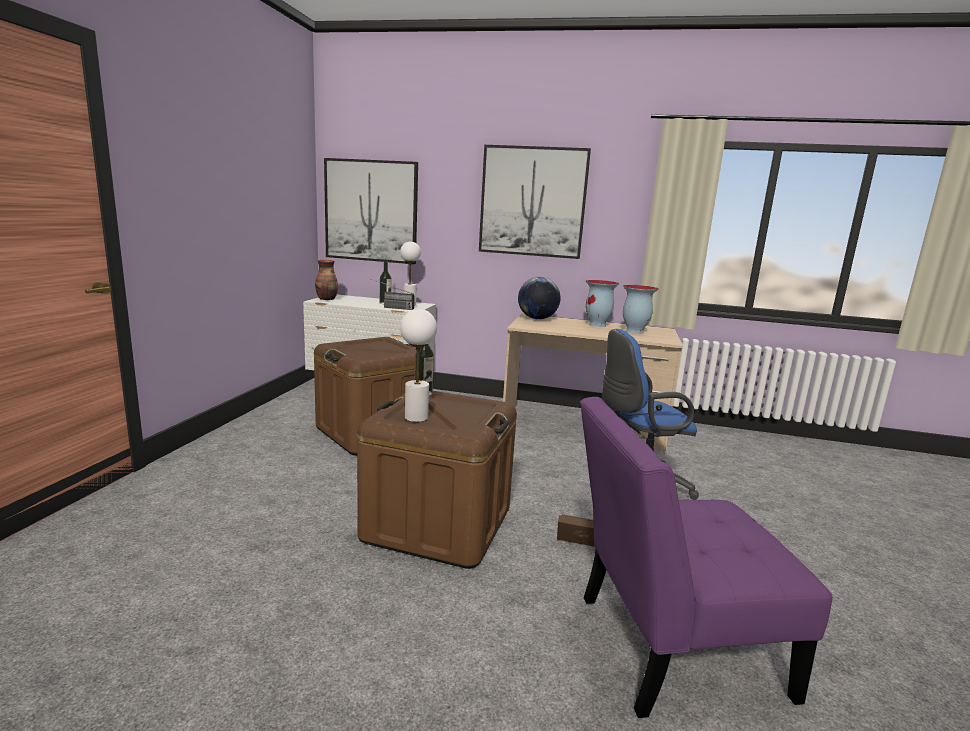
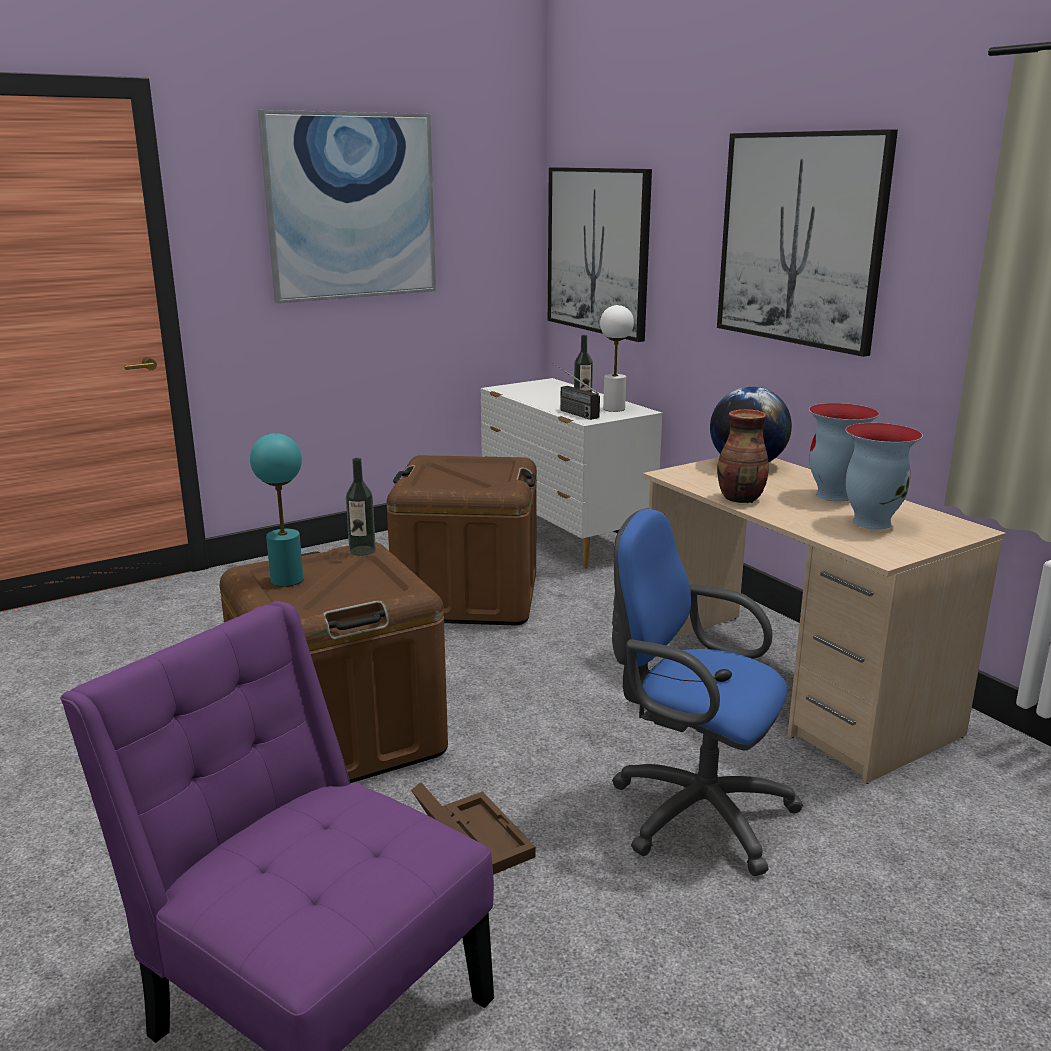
camera: 45 degrees right, 5 degrees up
vase [315,260,338,300] -> vase moved to [717,409,769,503]
white table lamp [400,309,437,422] -> turquoise table lamp [250,433,303,587]
none -> picture [258,110,436,303]

